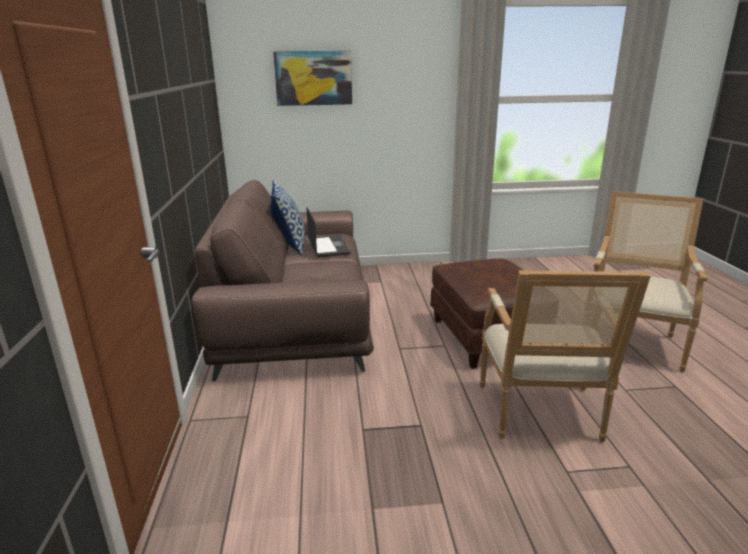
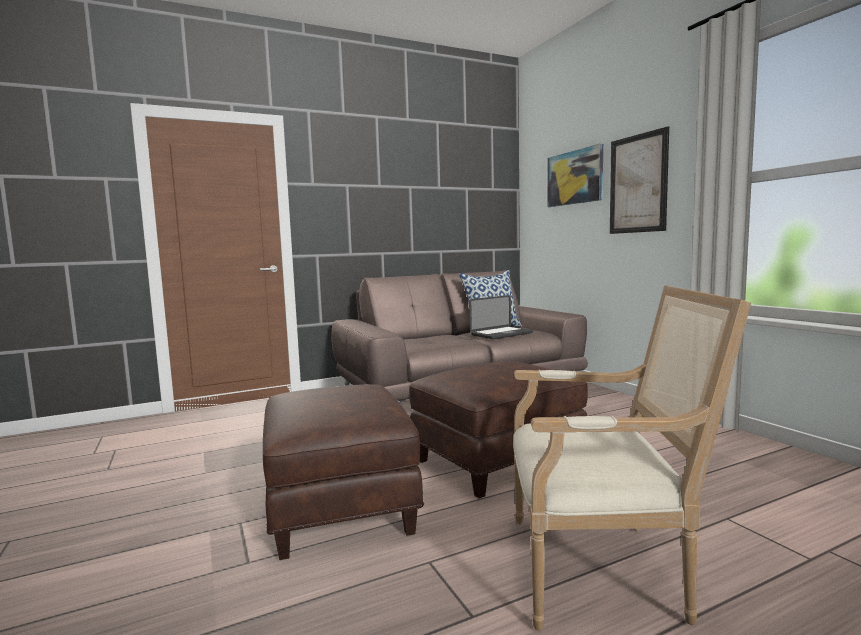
camera: 70 degrees right, 15 degrees down
armchair [480,270,651,442] -> brown ottoman [263,384,424,560]
none -> picture [610,126,669,234]

